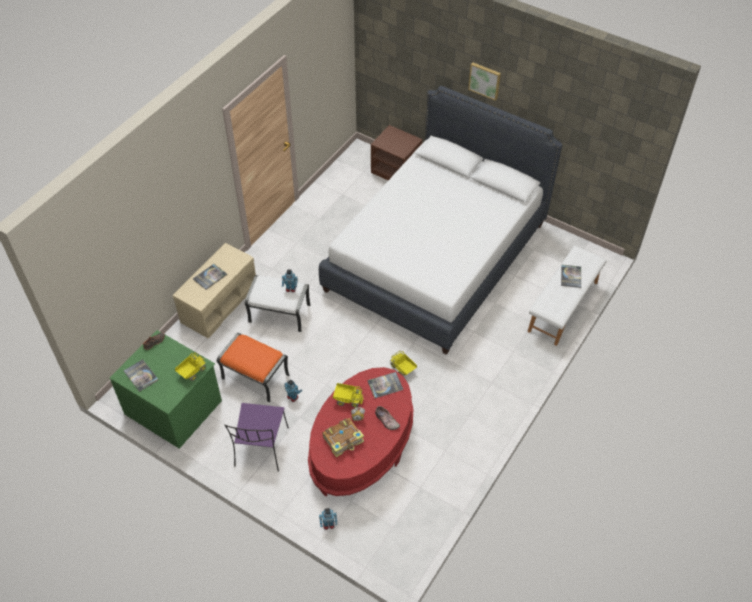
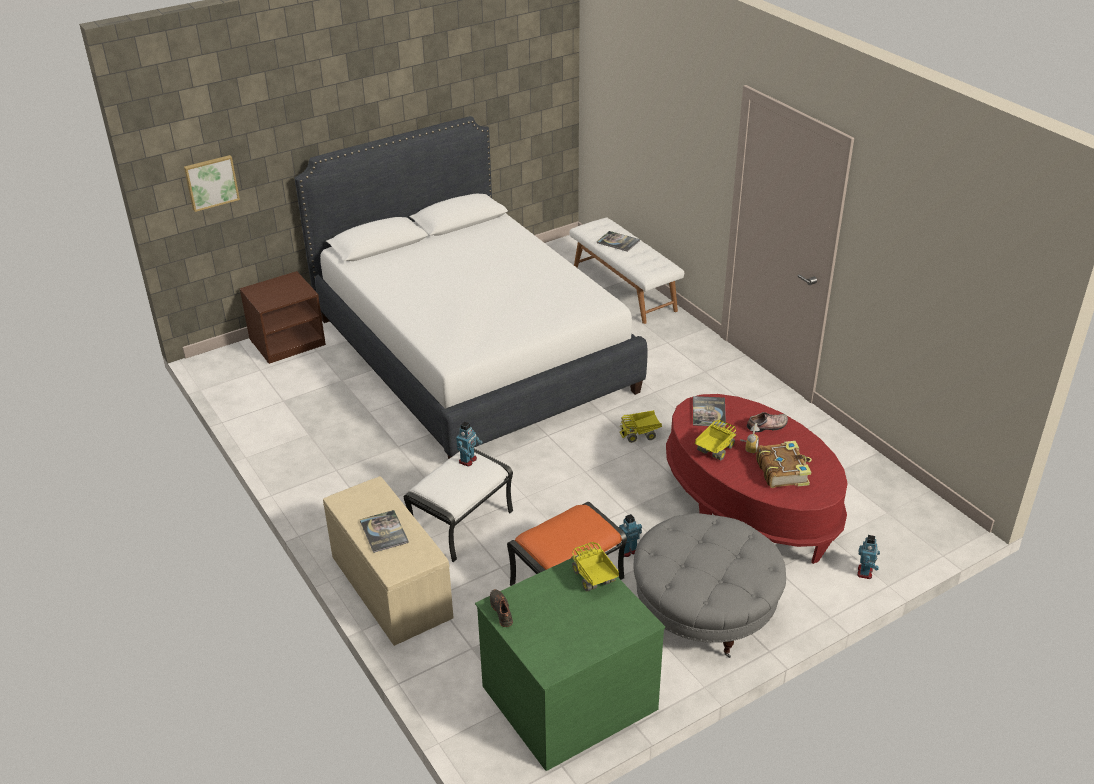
camera: 65 degrees left, 15 degrees down
book [124,359,158,392] -> none
purple chair [224,403,289,472] -> grey ottoman [633,513,786,658]
picture [468,62,501,101] -> picture moved to [184,155,240,212]

